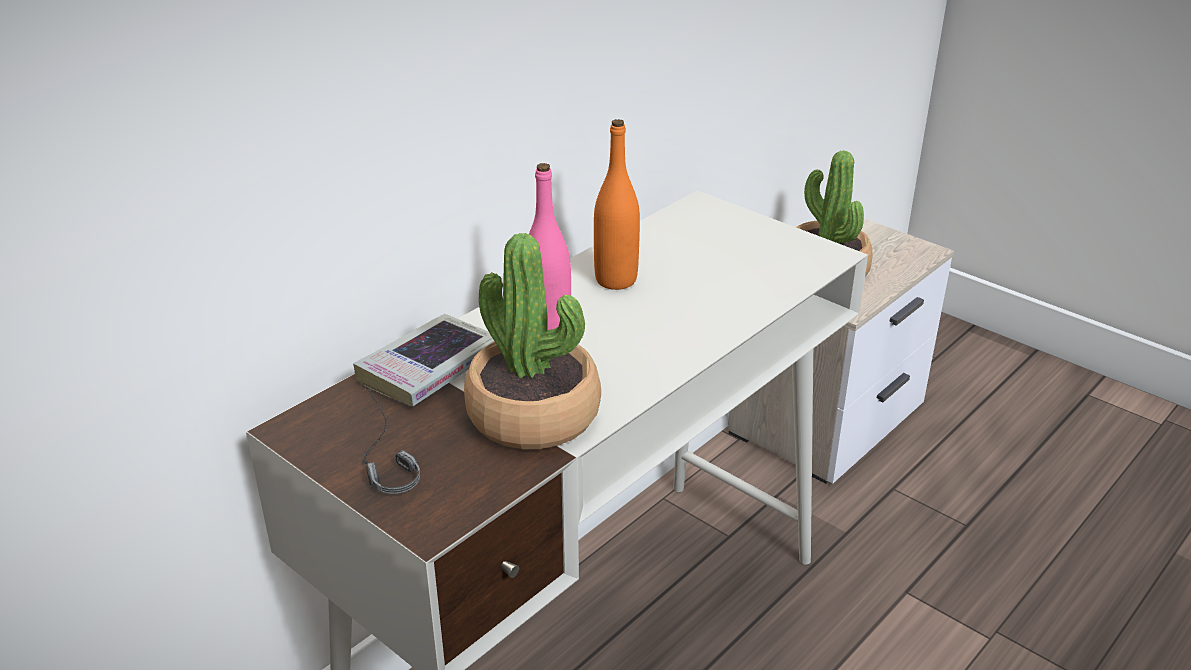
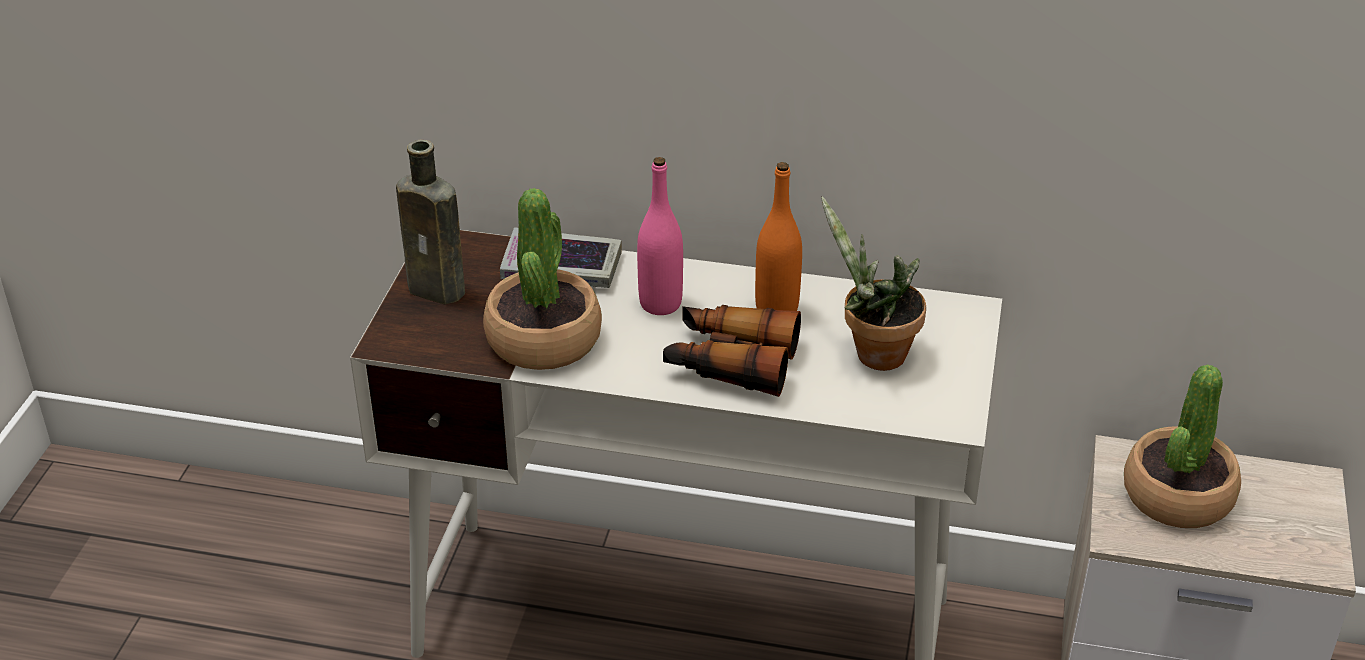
camera: 60 degrees right, 5 degrees up
headphones [363,387,420,494] -> brown bottle [396,140,465,304]
none -> binoculars [663,305,801,397]
none -> potted plant [821,197,926,371]

